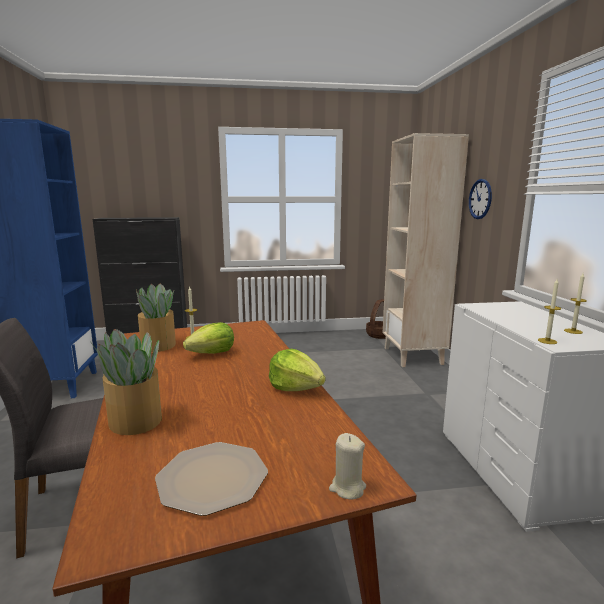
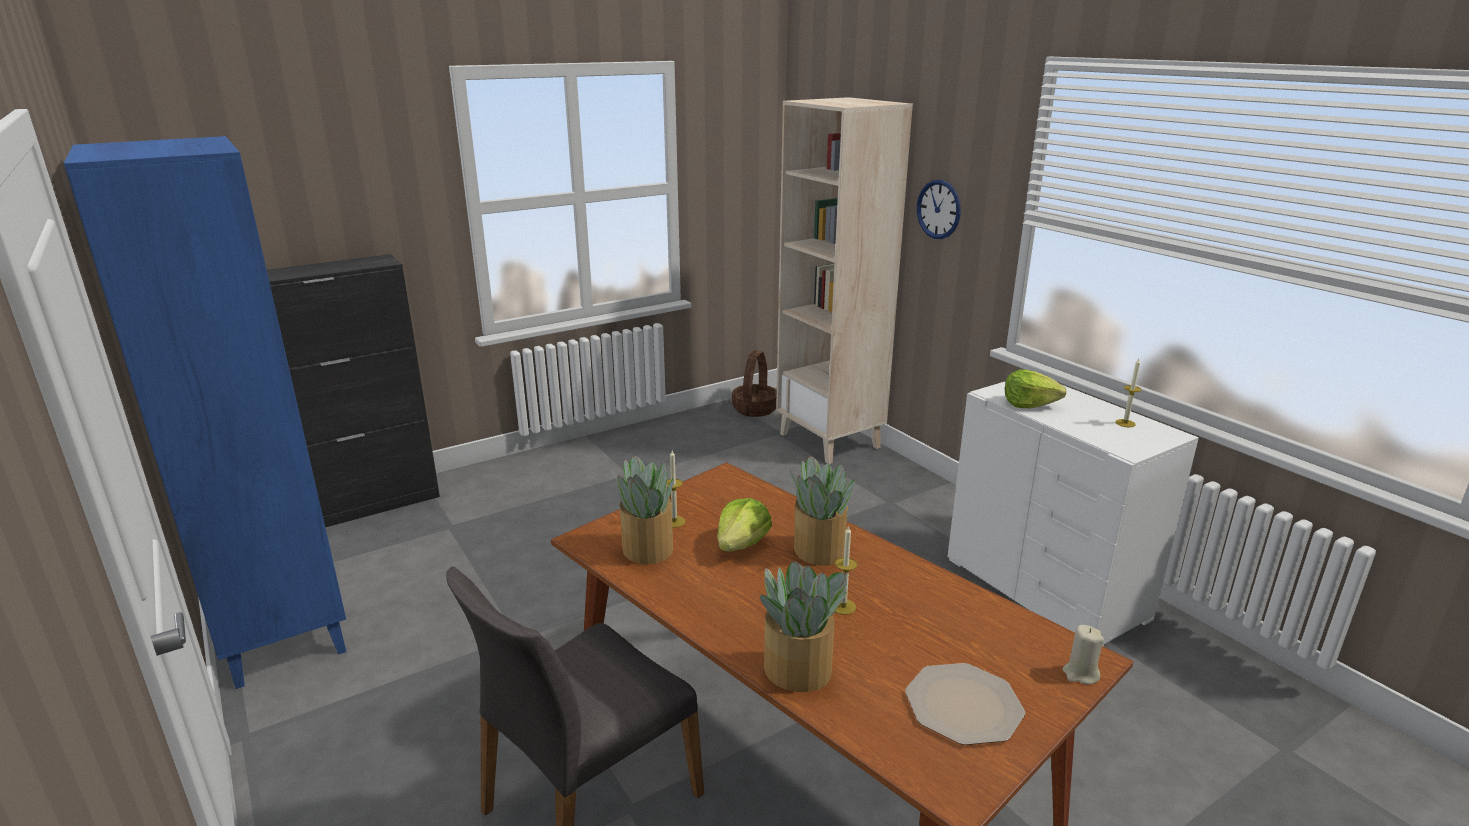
camera: 25 degrees left, 10 degrees up
lettuce [269,349,326,391] -> lettuce moved to [1005,369,1067,408]
candle [538,279,561,344] -> candle moved to [835,525,857,615]
none -> potted plant [789,456,855,566]

